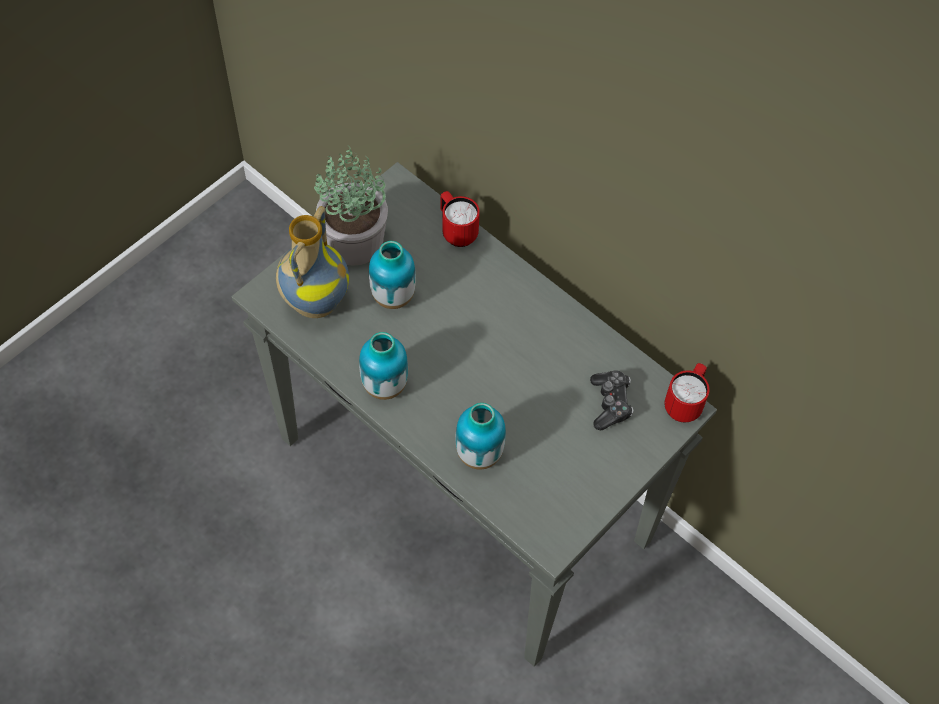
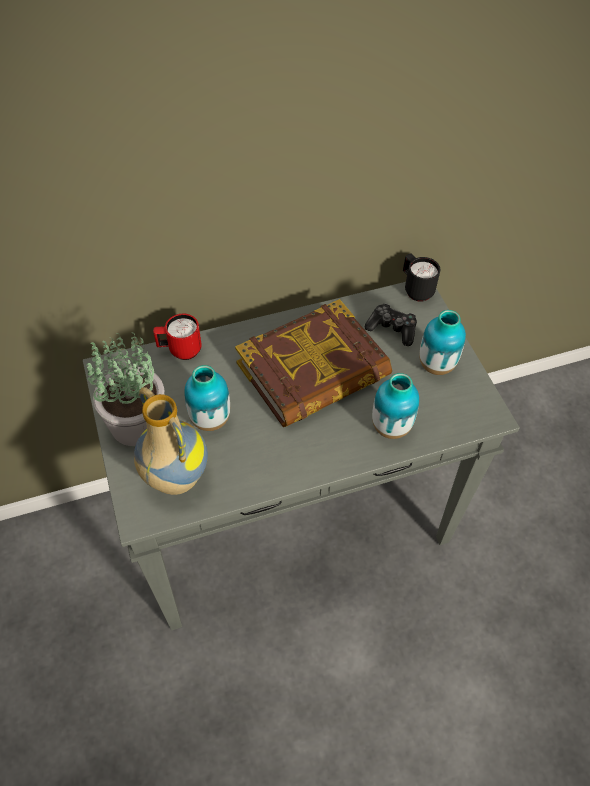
camera: 60 degrees left, 5 degrees down
vase [359,332,408,400] -> vase moved to [419,310,466,375]
red mug [664,363,710,422] -> black mug [403,254,440,302]
none -> book [235,299,392,427]

